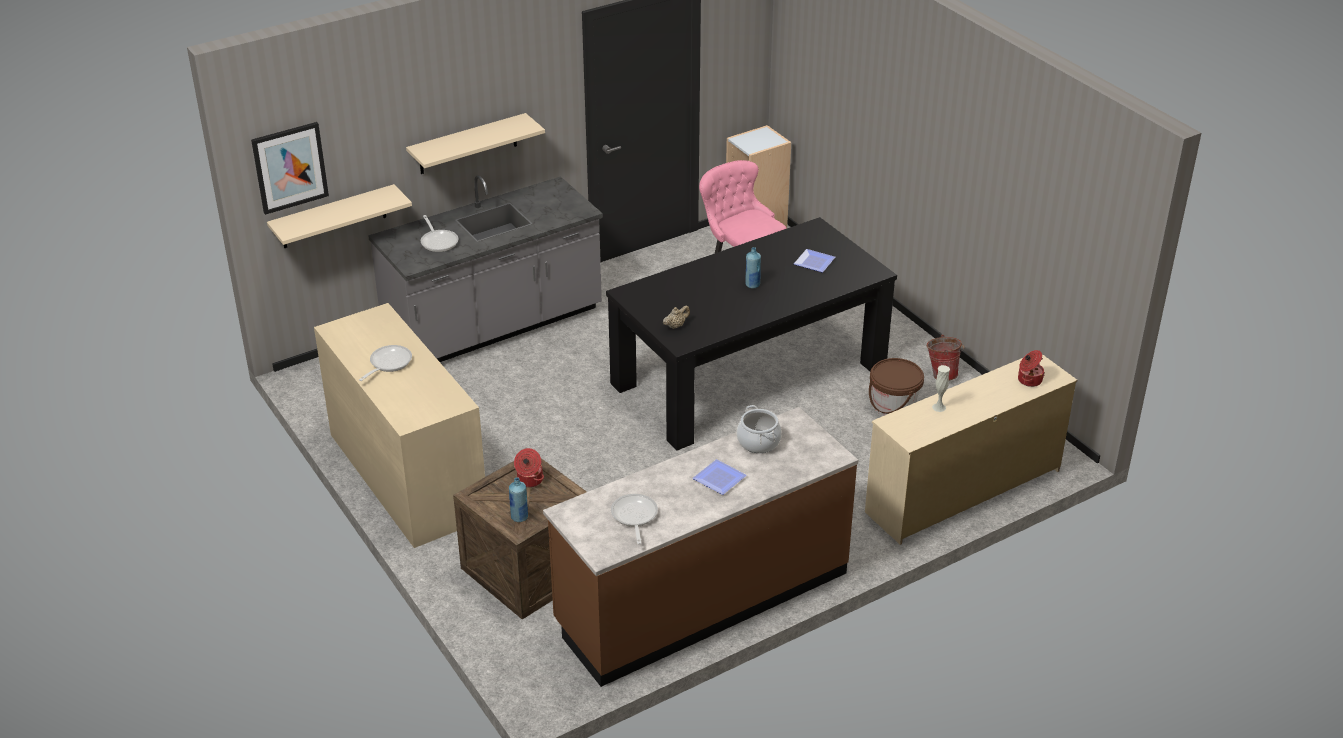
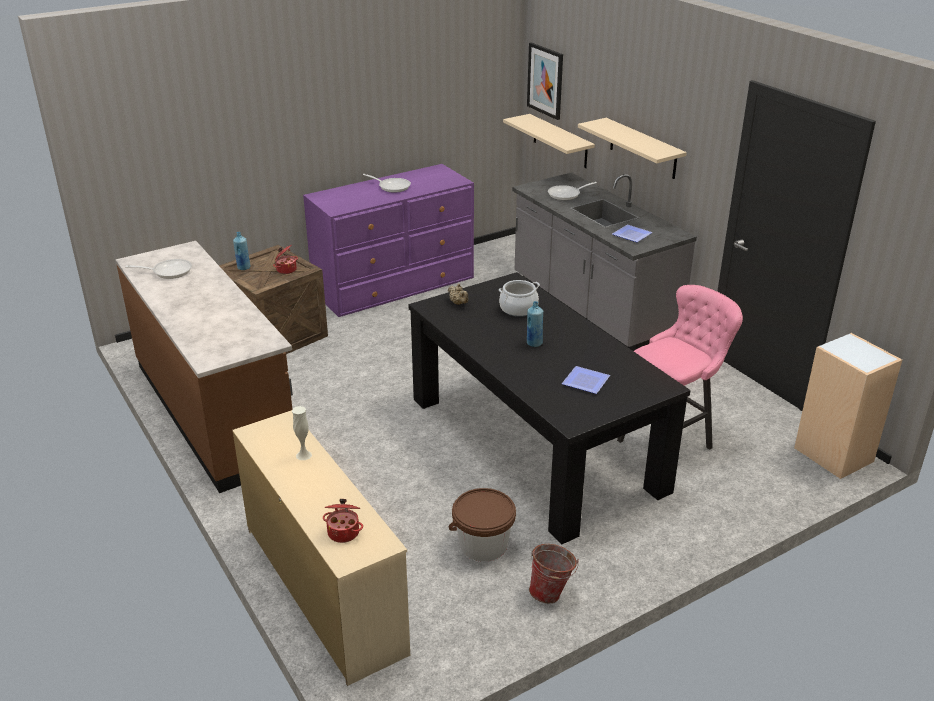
camera: 90 degrees right, 5 degrees down
beige dresser [314,303,485,548] -> purple dresser [303,164,474,317]
plate [692,459,747,495] -> plate moved to [612,225,653,242]
cooking pot [737,405,782,453] -> cooking pot moved to [499,280,540,317]

